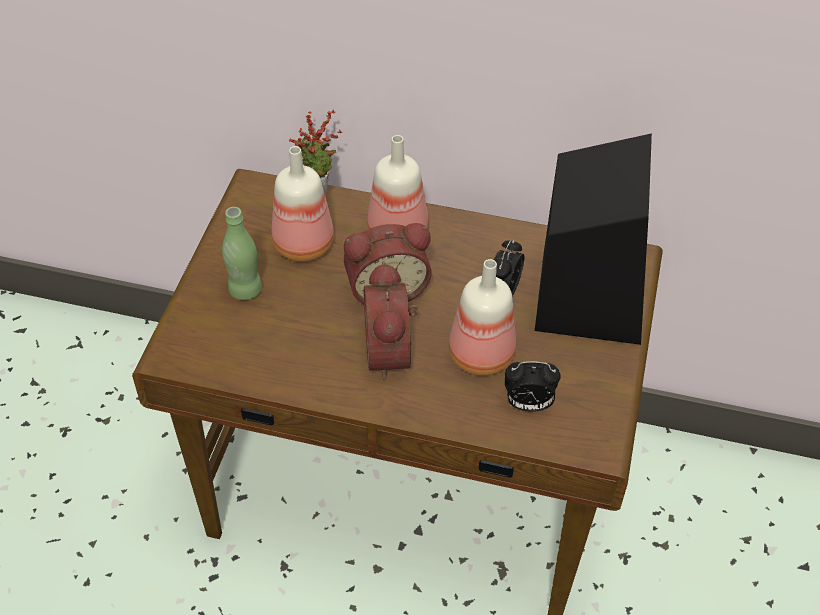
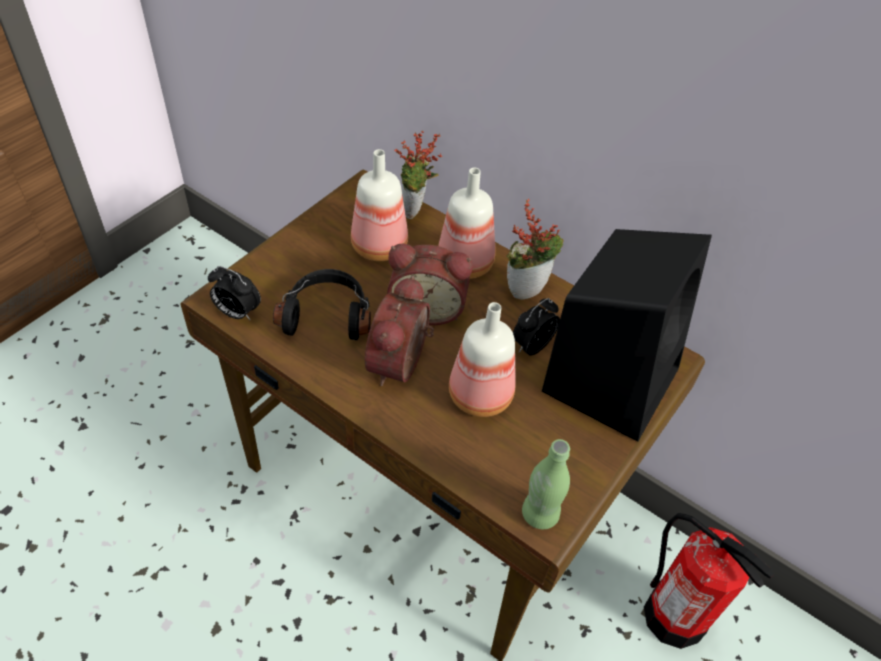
camera: 20 degrees right, 0 degrees up
green bottle [222,207,262,300] -> green bottle moved to [522,439,570,529]
alarm clock [505,361,561,412] -> alarm clock moved to [208,266,261,321]
none -> black headphones [273,269,371,340]
none -> potted plant [507,199,563,300]
none -> fire extinguisher [644,513,774,649]

